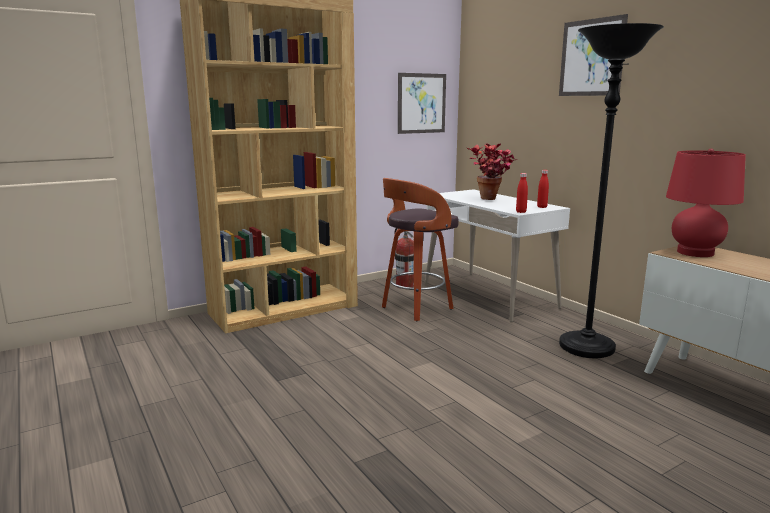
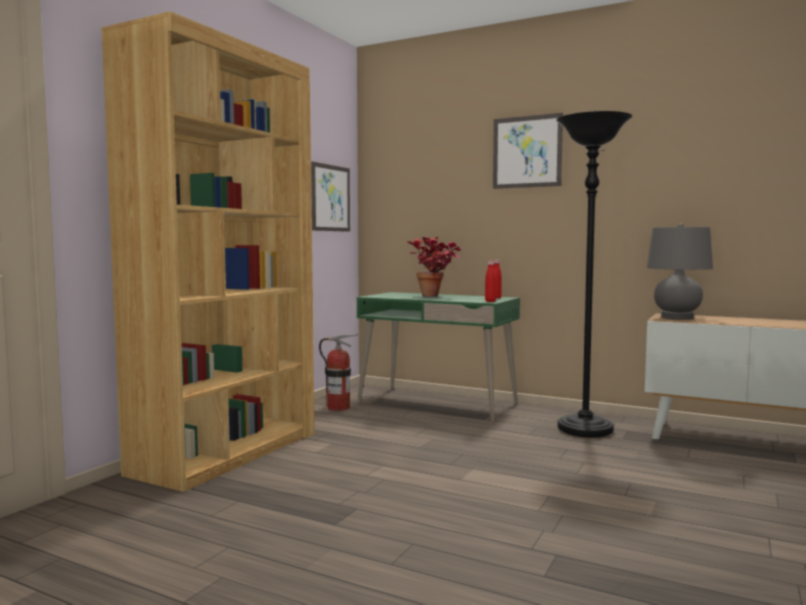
camera: 30 degrees left, 10 degrees down
stool [382,178,459,322] -> none
white desk [425,189,570,323] -> green desk [357,292,520,422]
red table lamp [666,149,746,257] -> grey table lamp [647,224,713,320]

